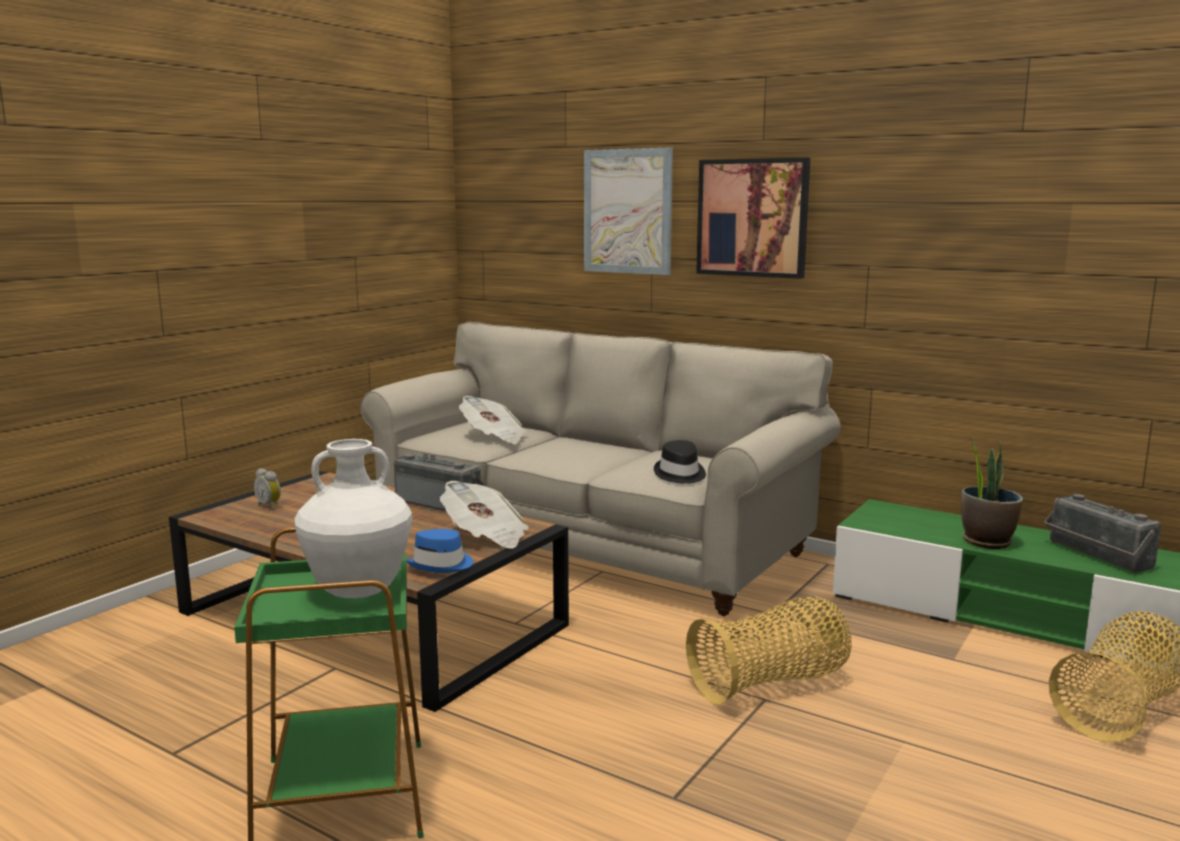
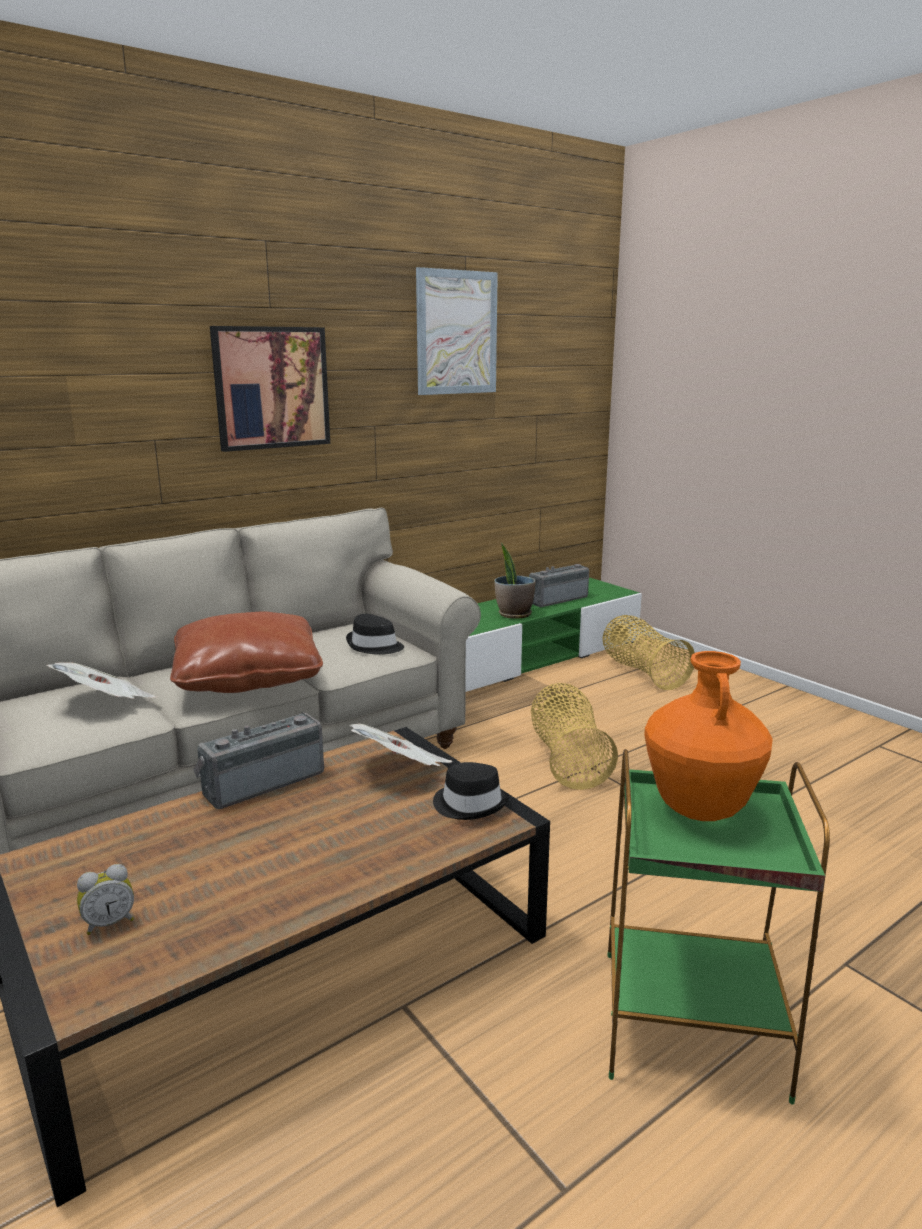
camera: 70 degrees left, 5 degrees up
white vase [294,439,412,598] -> orange vase [644,651,773,821]
blue hat [406,529,473,573] -> black hat [433,762,509,820]
picture [584,147,673,275] -> picture moved to [416,267,498,395]
radio [1044,494,1161,573] -> radio turned 150 degrees clockwise [529,564,589,607]
none -> brown pillow [170,611,323,693]

